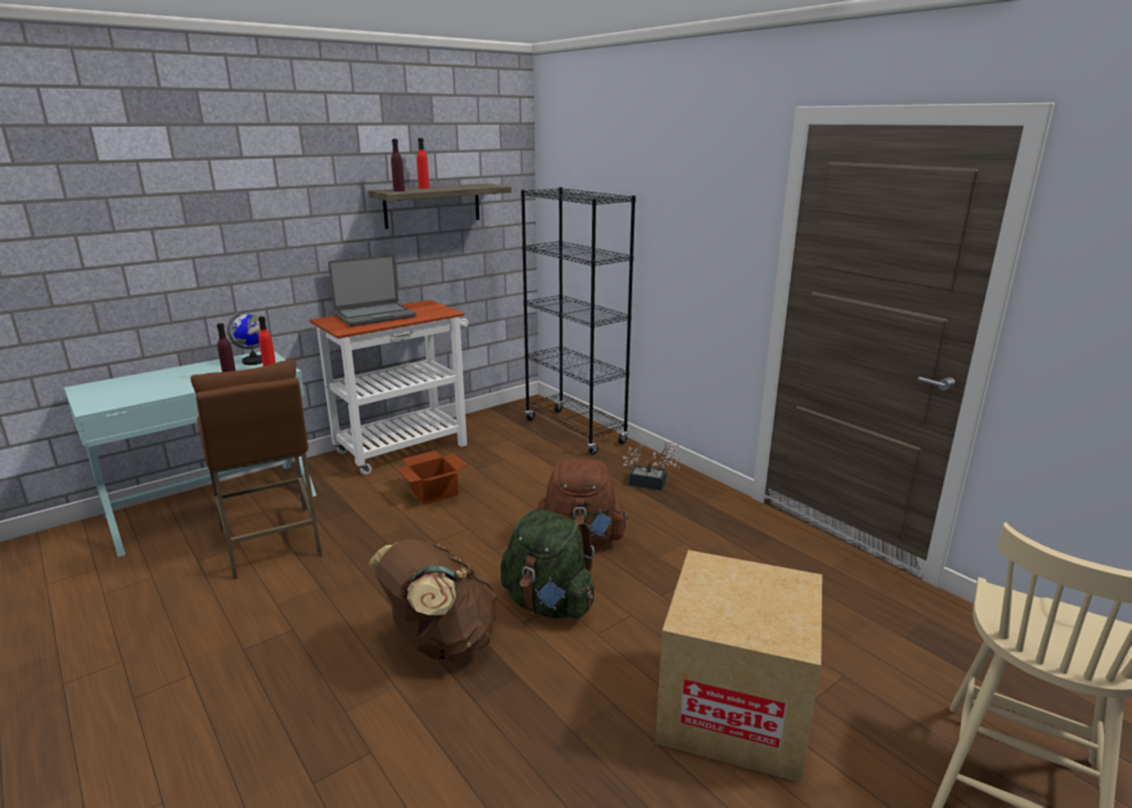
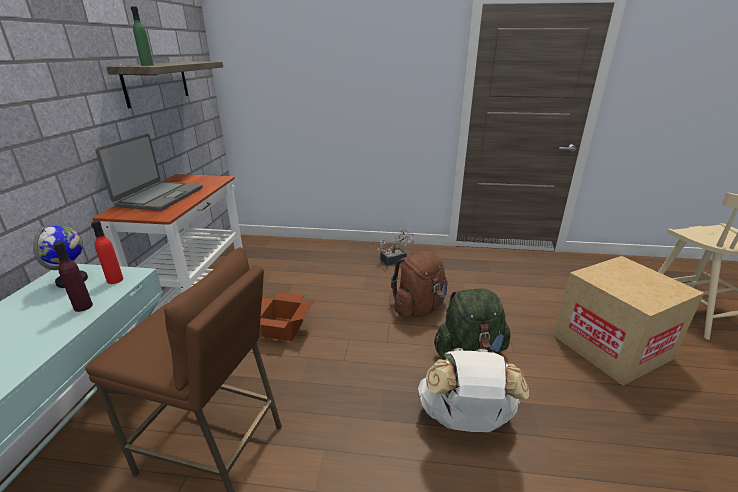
camera: 45 degrees left, 5 degrees up
brown backpack [369,539,498,661] -> white backpack [418,348,529,432]
purple bottle [391,139,405,192] -> green bottle [131,7,154,66]
red bottle [417,138,429,189] -> none
black bookcase [521,187,636,454] -> none

